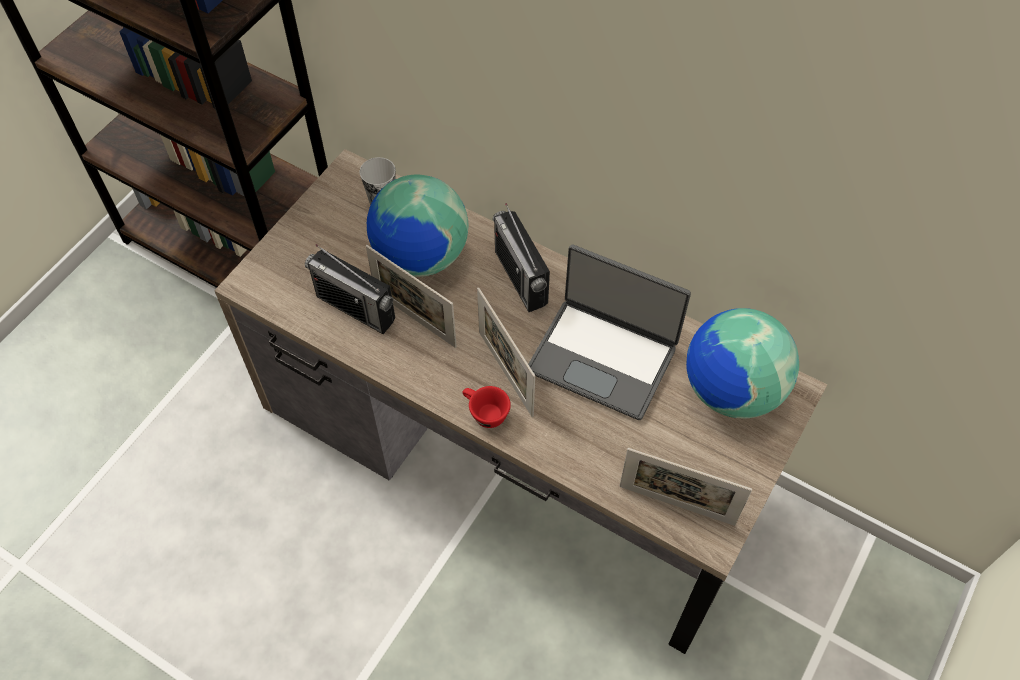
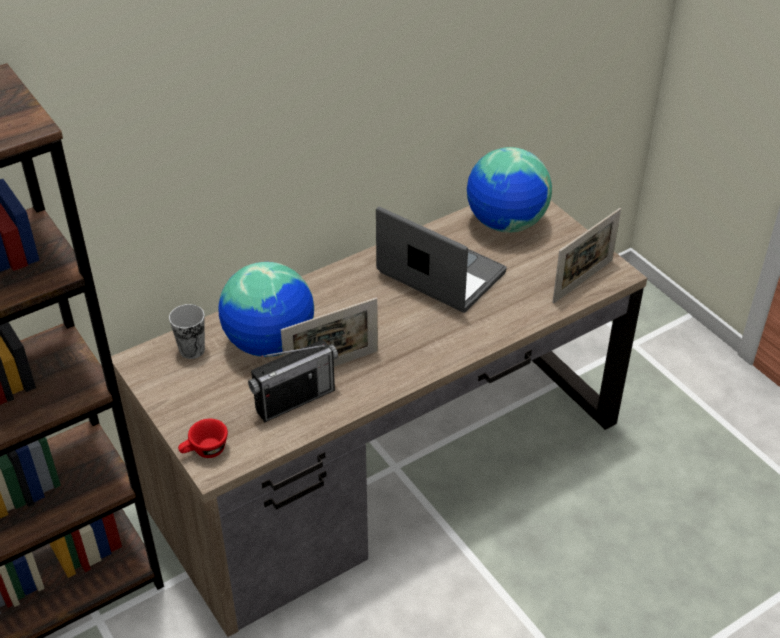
camera: 65 degrees left, 15 degrees down
red cup [462,386,511,428] -> red cup moved to [178,419,228,458]
picture frame [477,287,535,417] -> none
radio [493,203,550,312] -> none
laptop [528,245,691,420] -> laptop turned 105 degrees counterclockwise [376,207,507,313]

